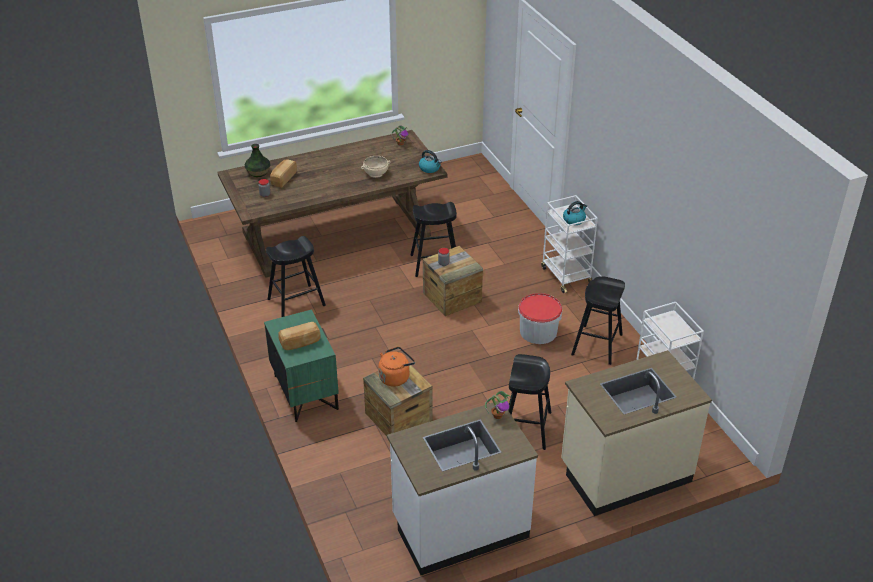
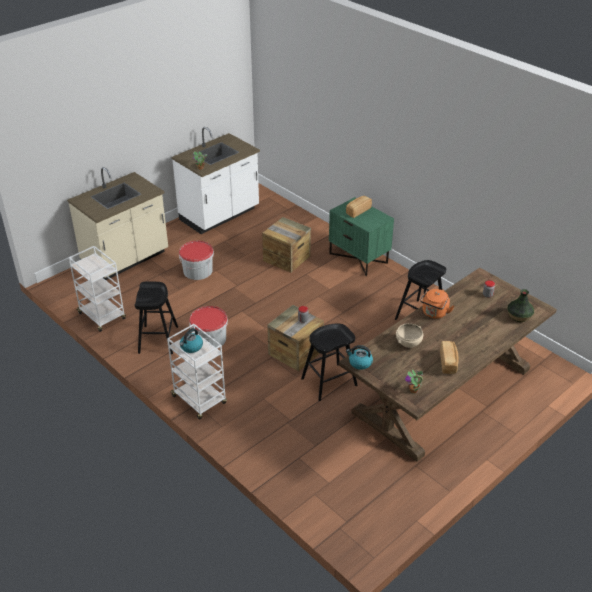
camera: 160 degrees right, 0 degrees up
bread [270,160,297,188] -> bread moved to [440,341,458,374]
orange kettle [378,347,415,387] -> orange kettle moved to [420,289,454,319]
black stool [508,354,551,450] -> bucket [179,241,214,280]

